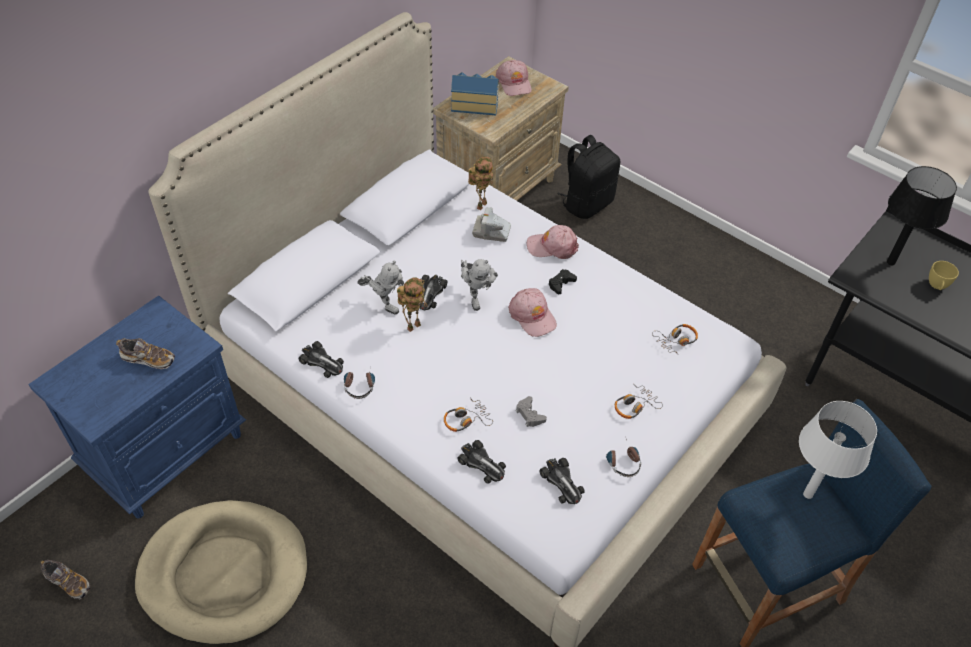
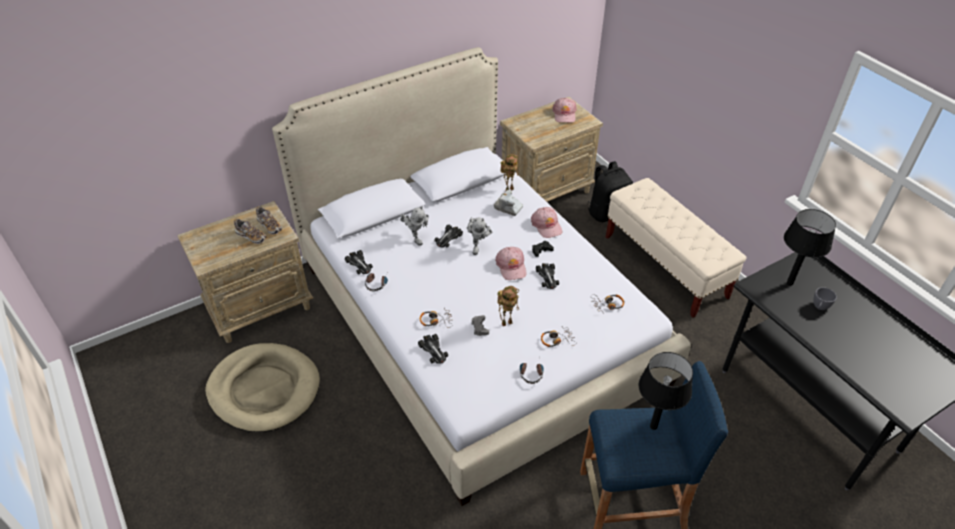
camera: 20 degrees right, 5 degrees down
blue nightstand [29,296,246,519] -> beige nightstand [177,201,313,343]
shoe [41,560,90,599] -> shoe moved to [256,206,282,235]
toy robot [397,277,427,332] -> toy robot moved to [497,286,519,326]
toy house [451,72,499,115] -> none
pink cap [526,225,579,259] -> pink cap turned 135 degrees counterclockwise [531,207,563,238]
toy car [539,458,585,504] -> toy car moved to [536,263,559,289]
white table lamp [799,401,877,499] -> black table lamp [639,352,693,430]
yellow cup [929,261,959,290] -> grey cup [813,287,837,310]
none -> beige bench [606,178,747,318]

